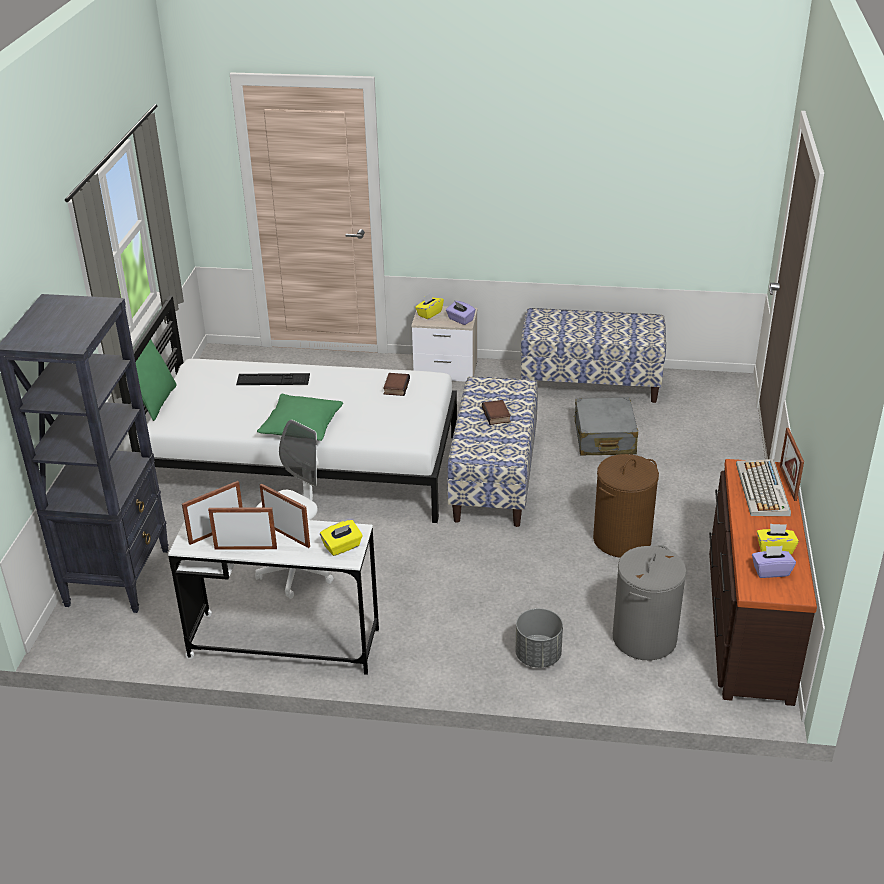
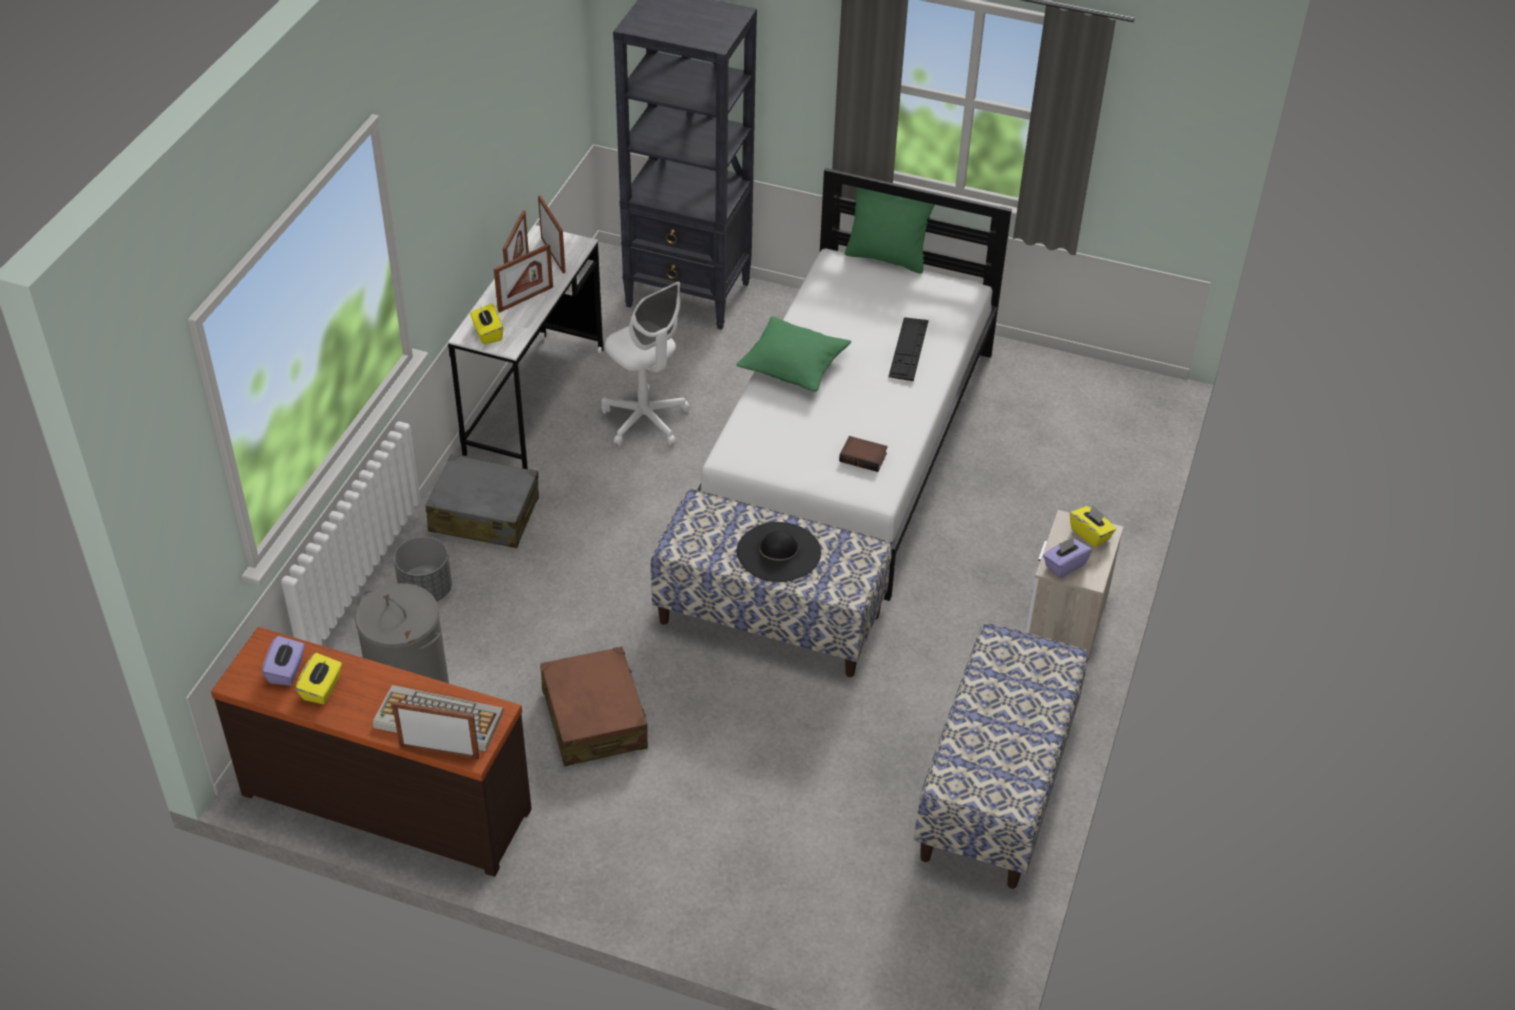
camera: 100 degrees right, 10 degrees up
book [482,400,511,425] -> black hat [737,522,821,582]
grey suitcase [574,397,638,456] -> grey suitcase moved to [426,454,539,548]
brown laundry basket [593,454,659,558] -> brown suitcase [540,647,648,767]

